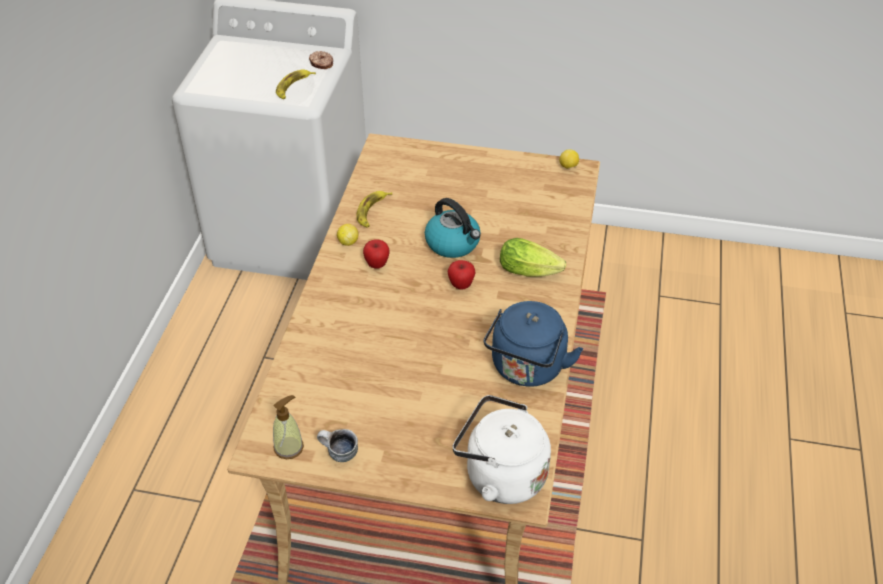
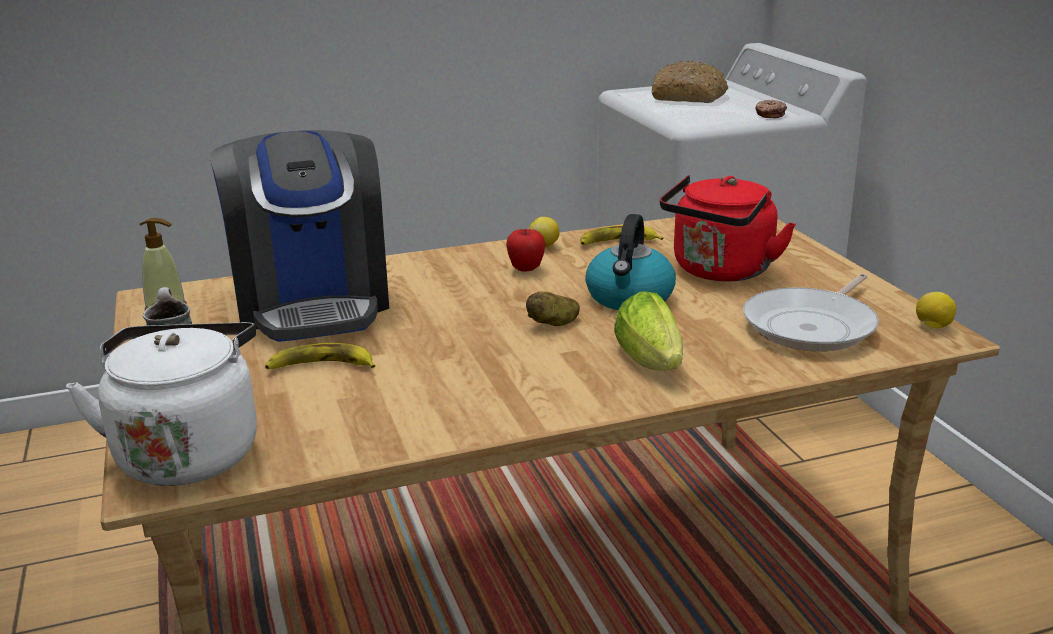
camera: 60 degrees right, 20 degrees down
banana [276,69,316,99] -> banana moved to [265,343,375,369]
apple [448,260,475,289] -> potato [526,291,580,326]
blue kettle [483,301,583,387] -> none
none -> coffee machine [210,130,389,342]
none -> bread [651,60,728,103]
none -> red kettle [660,175,796,282]
none -> frying pan [743,274,879,352]

